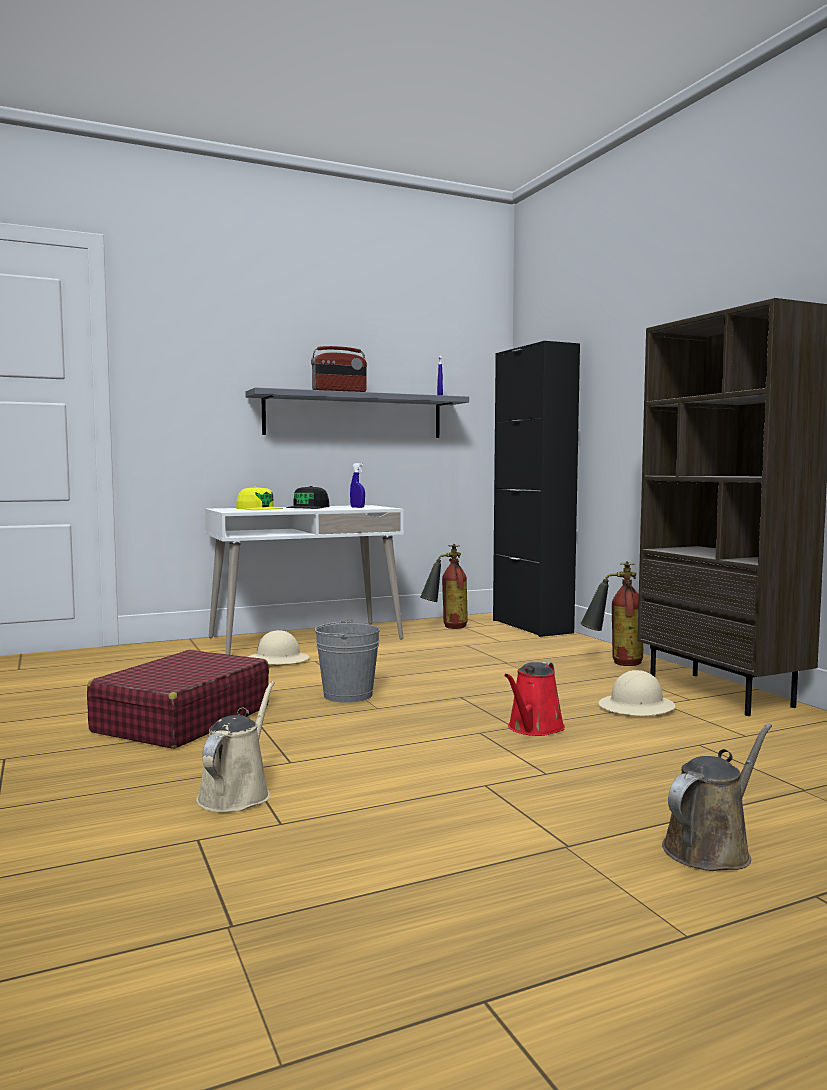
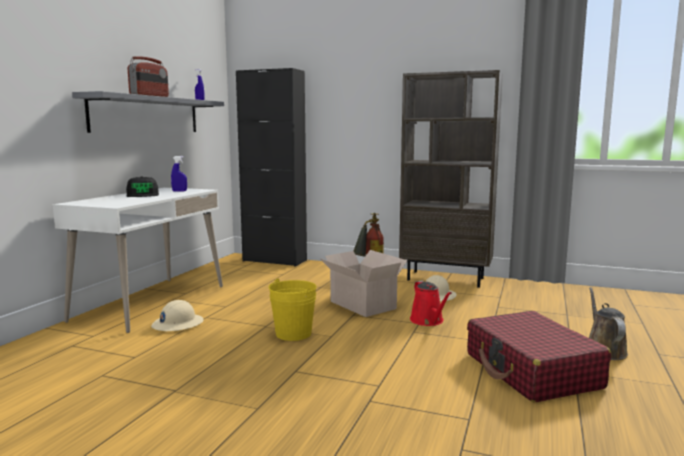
camera: 45 degrees left, 5 degrees up
red suitcase [87,650,269,749] -> red suitcase moved to [467,311,611,403]
beige watering can [196,681,275,812] -> none
yellow cap [236,487,283,510] -> none
grey bucket [315,618,380,703] -> yellow bucket [268,278,317,341]
fire extinguisher [420,544,468,629] -> none
none -> cardboard box [320,250,408,317]

